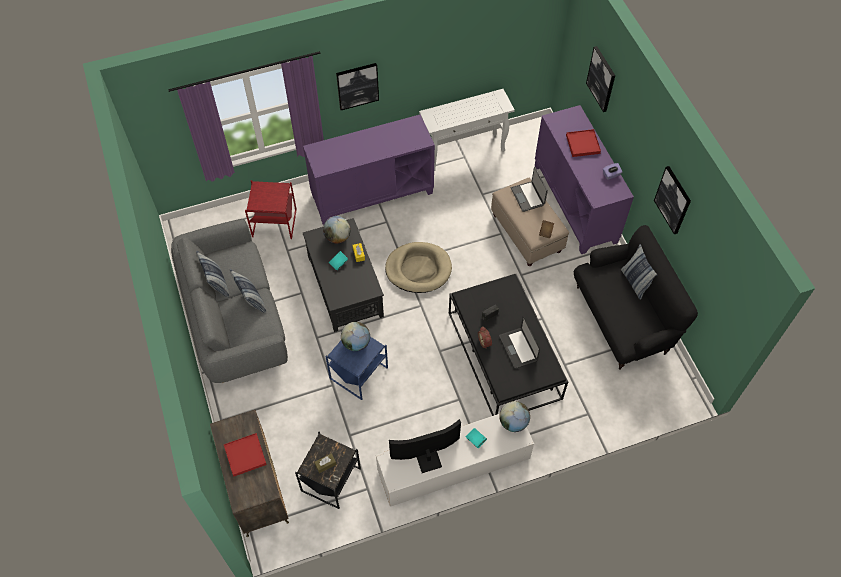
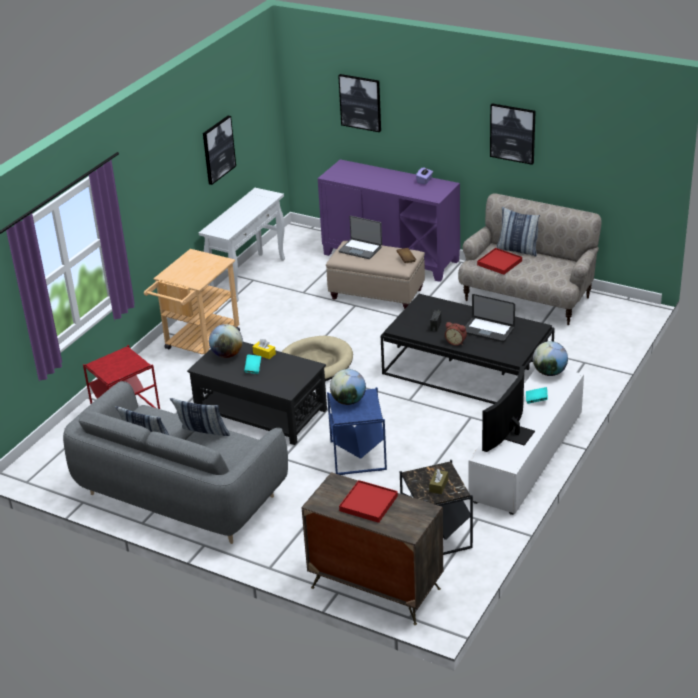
camera: 40 degrees left, 25 degrees down
purple cabinet [303,114,435,225] -> beige cart [144,249,240,355]
picture [336,63,379,110] -> picture moved to [203,116,236,185]
red tray [566,129,601,157] -> red tray moved to [477,248,522,275]
black sofa [574,225,698,370] -> beige sofa [458,193,602,325]

